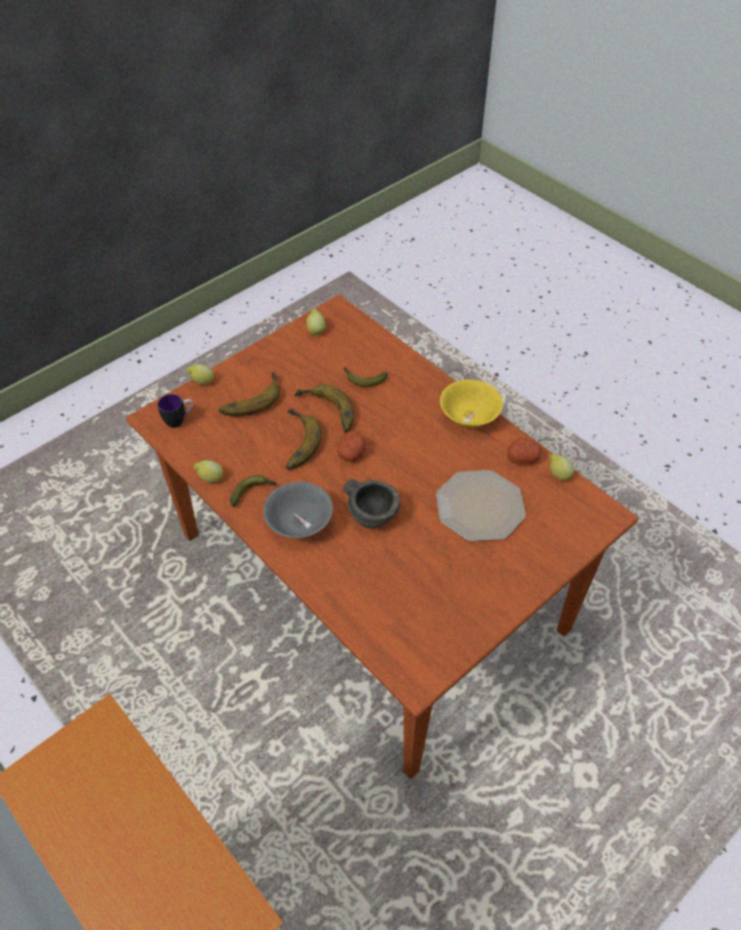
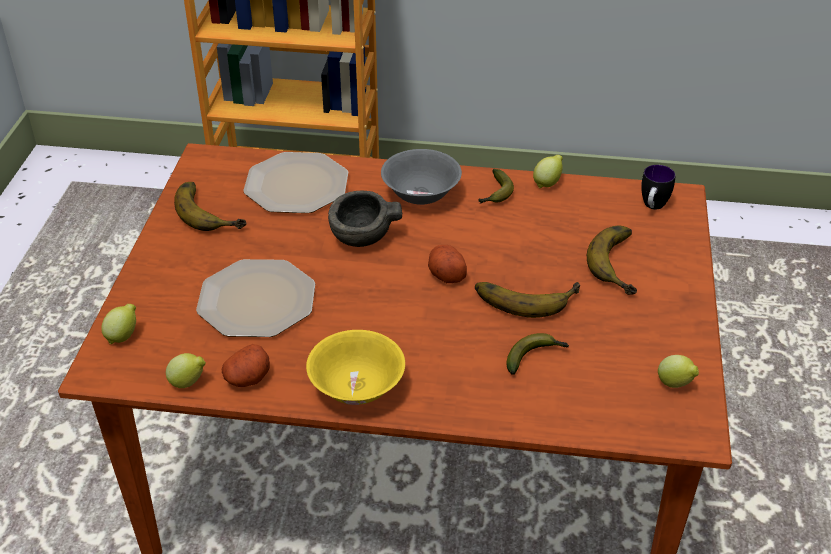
camera: 140 degrees right, 10 degrees down
lemon [187,364,214,385] -> lemon moved to [101,304,136,344]
banana [286,408,322,470] -> banana moved to [174,182,247,231]
none -> plate [243,152,348,213]

